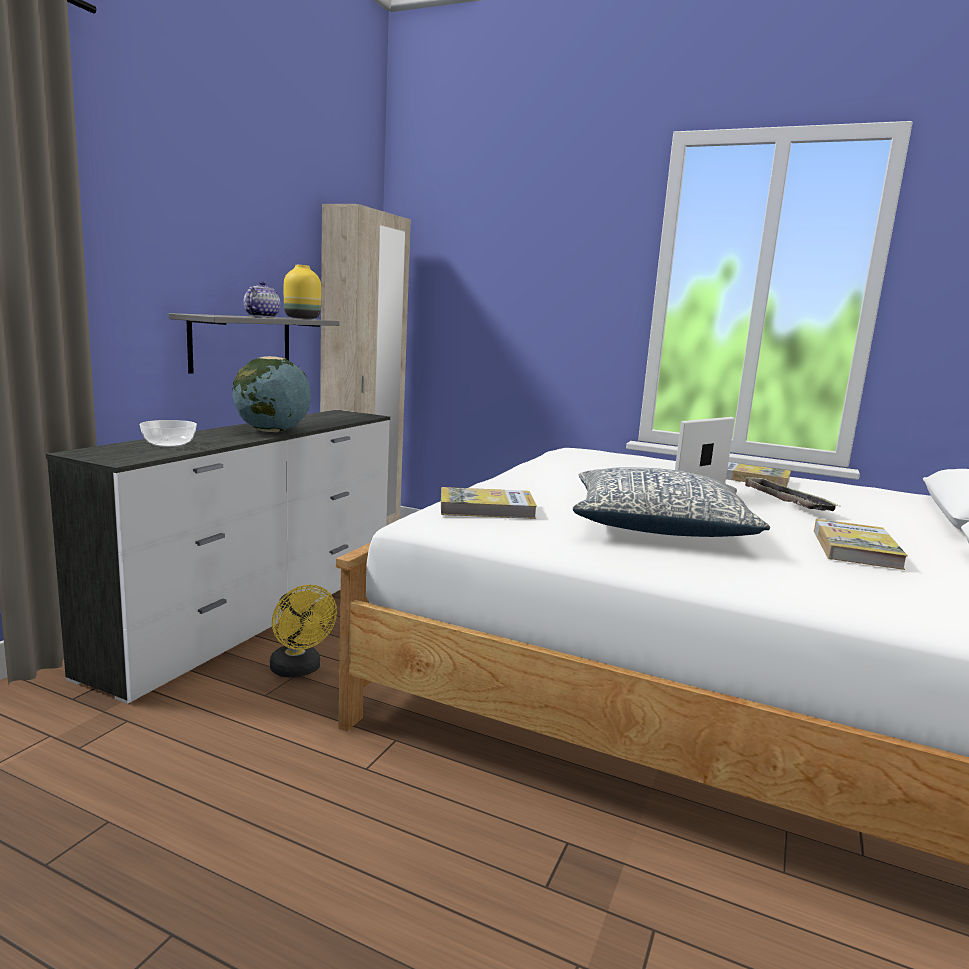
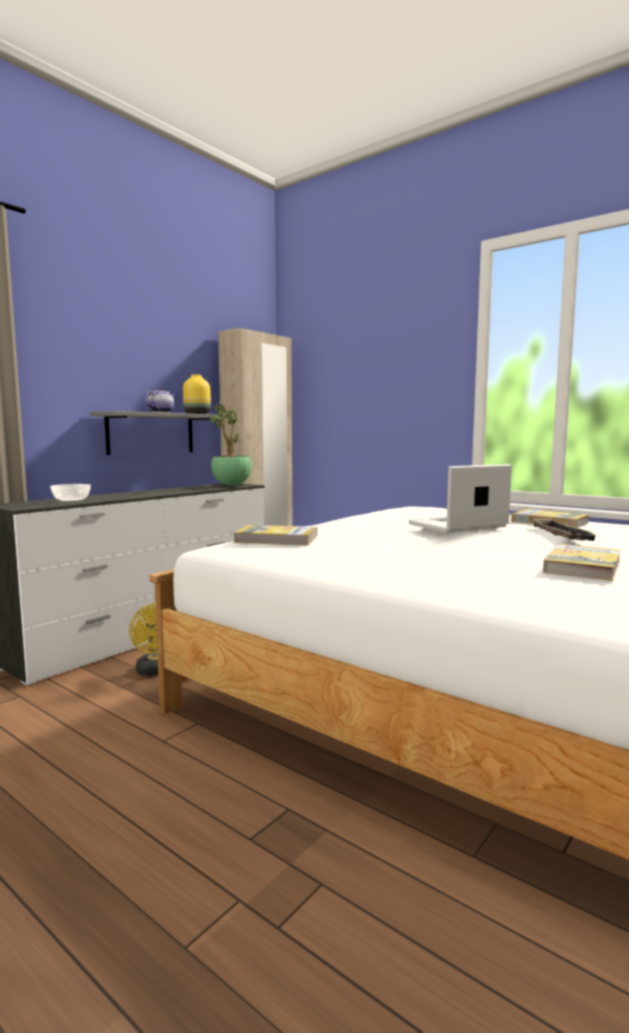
camera: 15 degrees right, 5 degrees down
globe [233,356,311,432] -> none
pillow [573,467,770,537] -> none
none -> potted plant [210,405,252,486]

